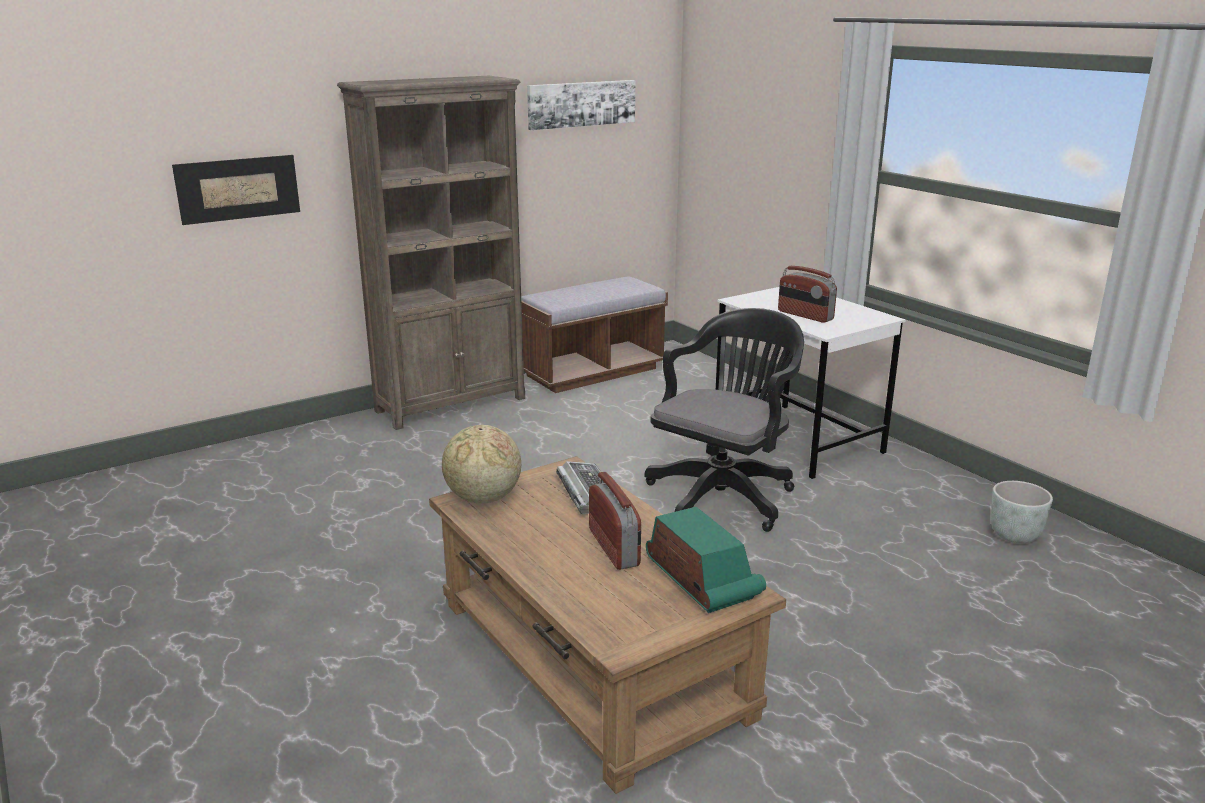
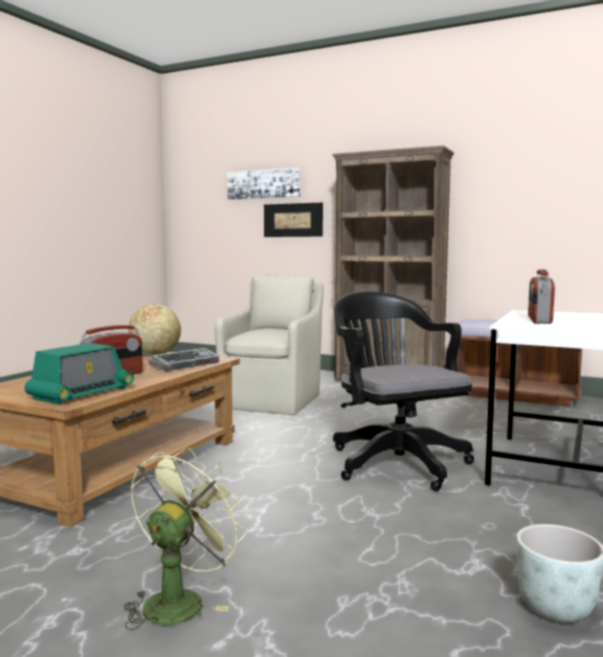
camera: 60 degrees right, 15 degrees down
picture [527,80,635,130] -> picture moved to [227,167,300,200]
black office chair [645,308,804,532] -> black office chair turned 120 degrees counterclockwise [333,292,474,491]
none -> green fan [124,447,248,630]
none -> beige armchair [215,276,324,415]

